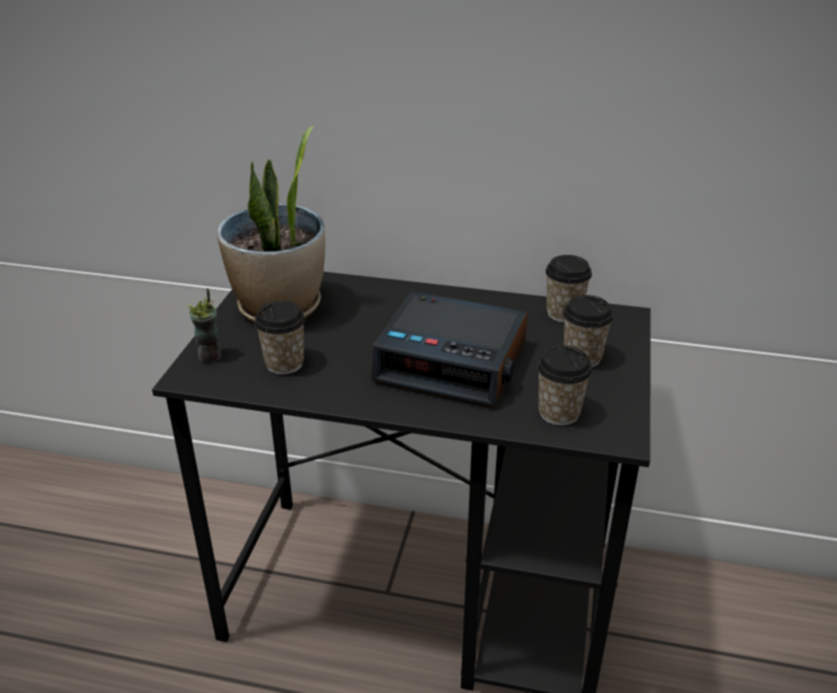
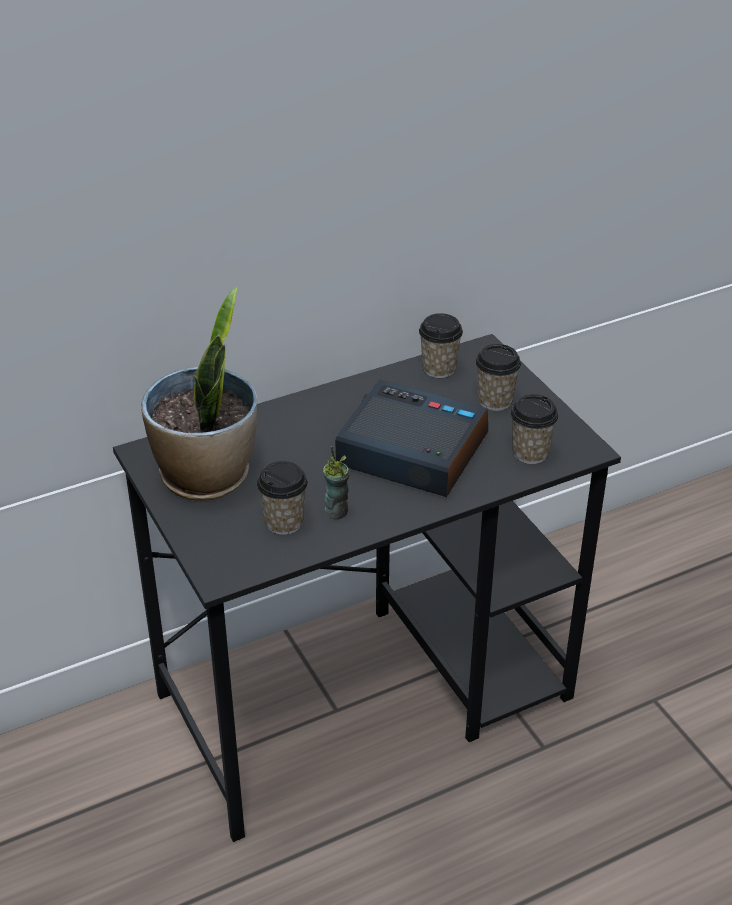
camera: 40 degrees left, 5 degrees up
cup [187,288,221,363] -> cup moved to [323,446,350,519]
alarm clock [371,291,528,407] -> alarm clock turned 135 degrees counterclockwise [335,379,488,497]

